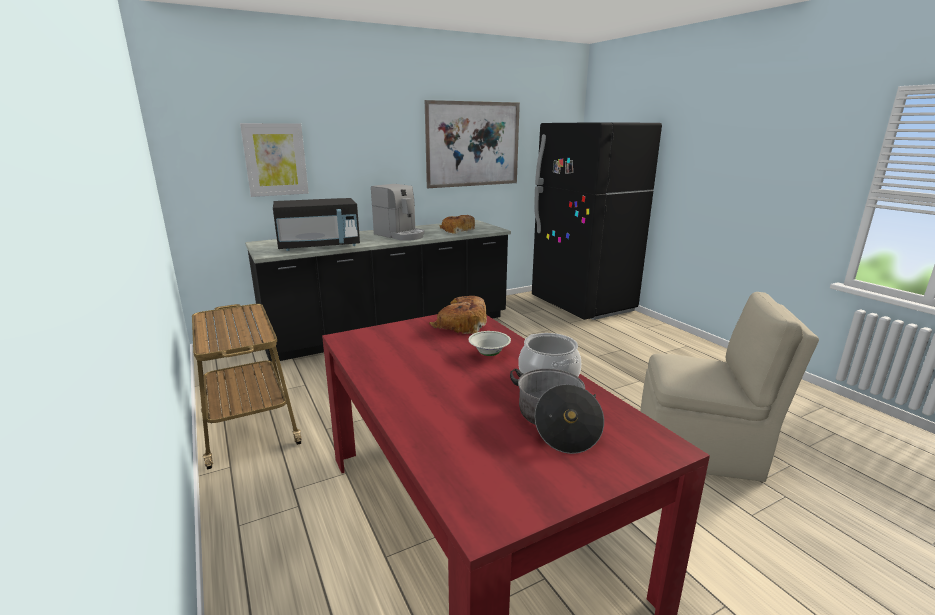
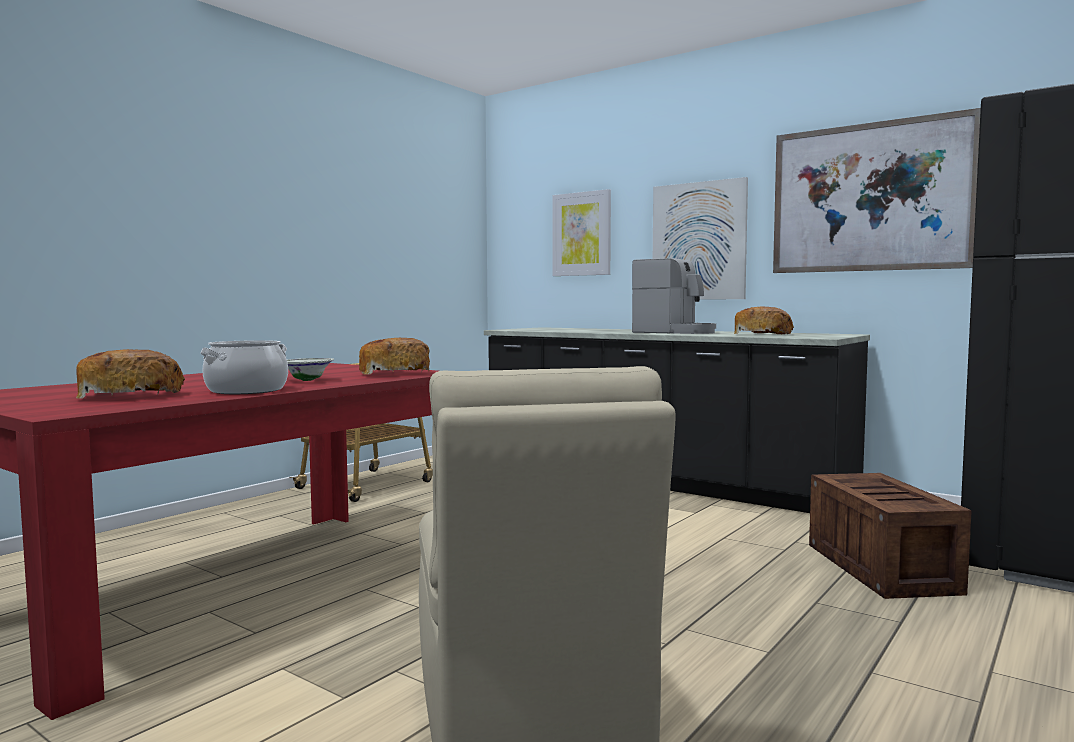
camera: 65 degrees right, 15 degrees down
black microwave [273,198,360,251] -> none
coffee machine [371,184,424,241] -> coffee machine turned 75 degrees counterclockwise [632,258,716,334]
cooking pot [510,369,604,454] -> bread [76,349,185,399]
none -> picture [653,177,748,300]
none -> crate [809,473,972,599]

